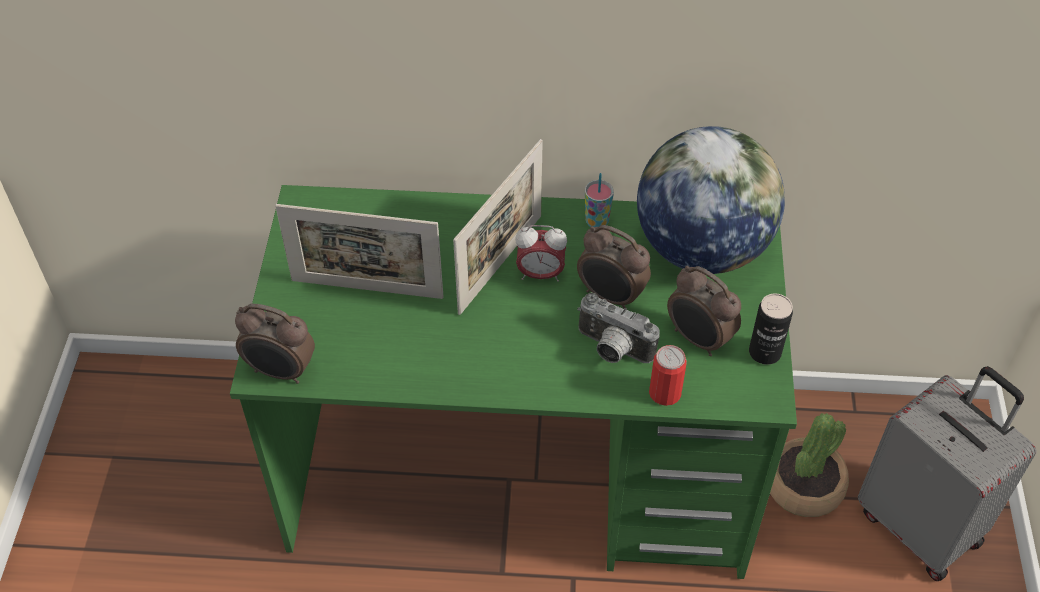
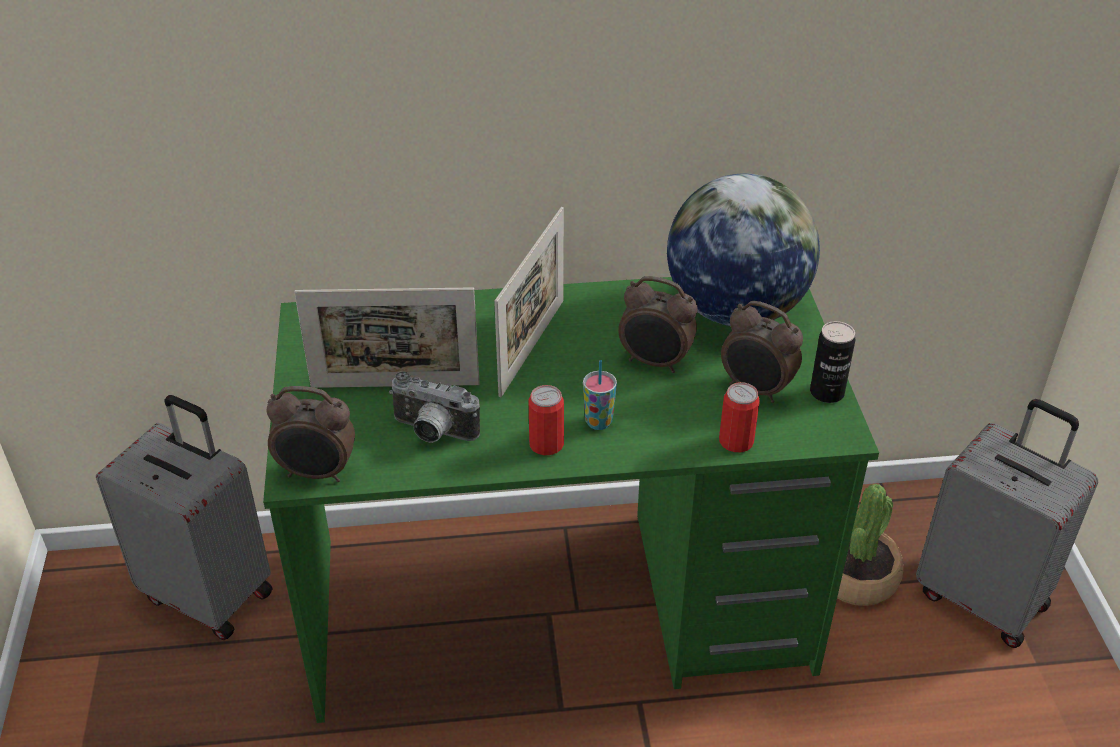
camera: 10 degrees left, 10 degrees down
alarm clock [515,225,567,282] -> none
camera [577,293,660,363] -> camera moved to [389,372,480,443]
cup [585,173,614,227] -> cup moved to [583,360,617,430]
none -> grey suitcase [96,395,273,640]
none -> can [529,385,564,455]

